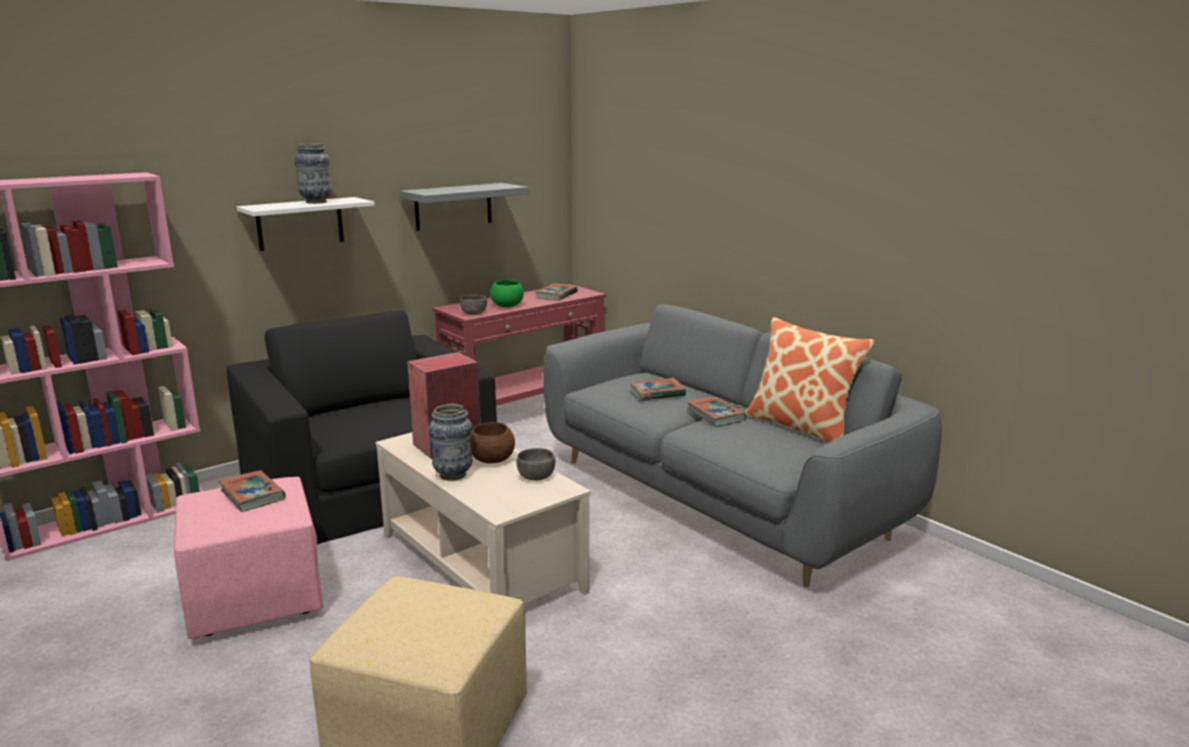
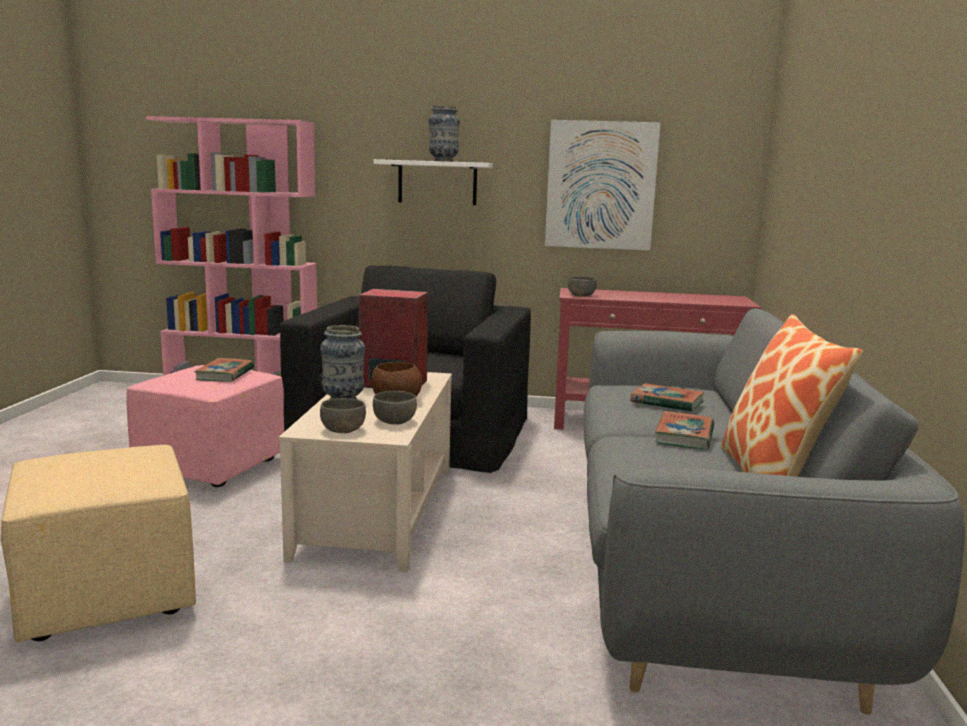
camera: 45 degrees right, 5 degrees down
grey shelf [400,183,529,231] -> picture [545,120,660,250]
green bowl [491,280,524,307] -> none
book [535,283,578,300] -> none
none -> grey bowl [320,398,366,433]

